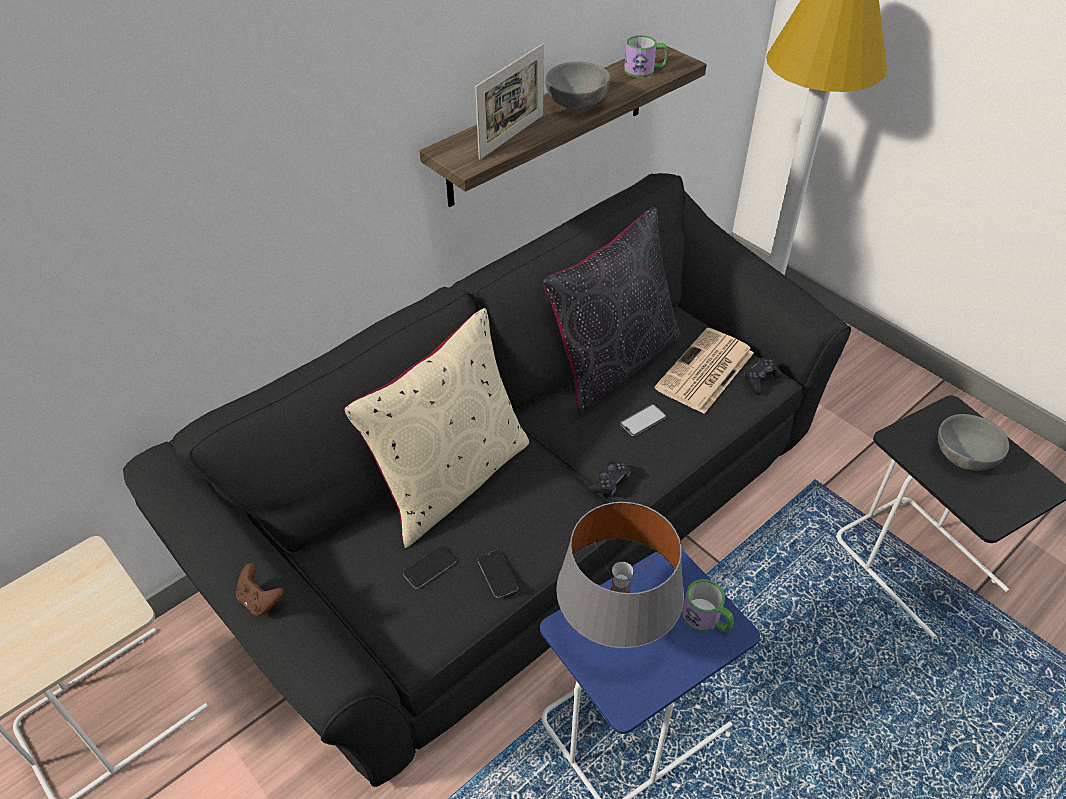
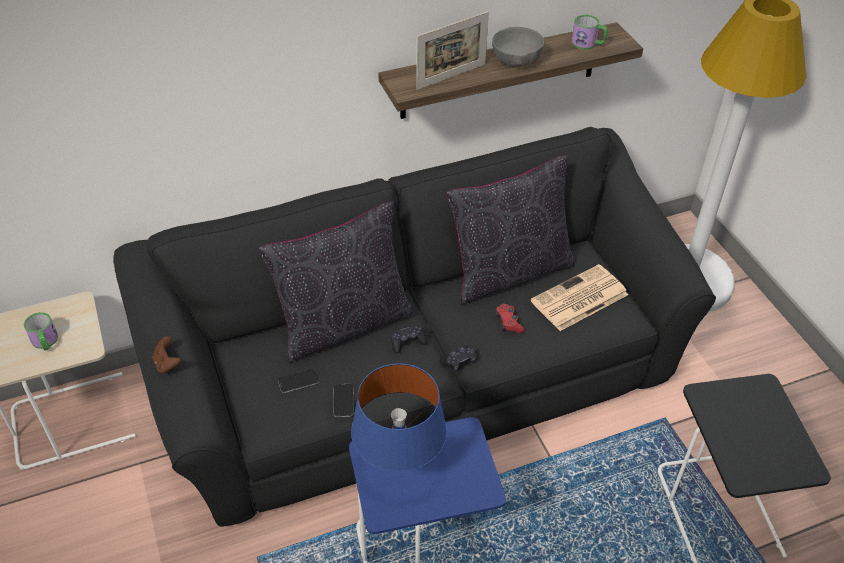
camera: 20 degrees right, 0 degrees up
beige pillow [344,308,529,548] -> black pillow [259,202,413,363]
grey table lamp [556,502,684,649] -> blue table lamp [351,363,447,472]
phone [620,404,667,436] -> red game controller [496,304,525,333]
mug [682,579,734,632] -> mug moved to [24,312,58,351]
black game controller [743,357,782,394] -> black game controller moved to [391,324,427,353]
grey bowl [938,414,1009,471] -> none

